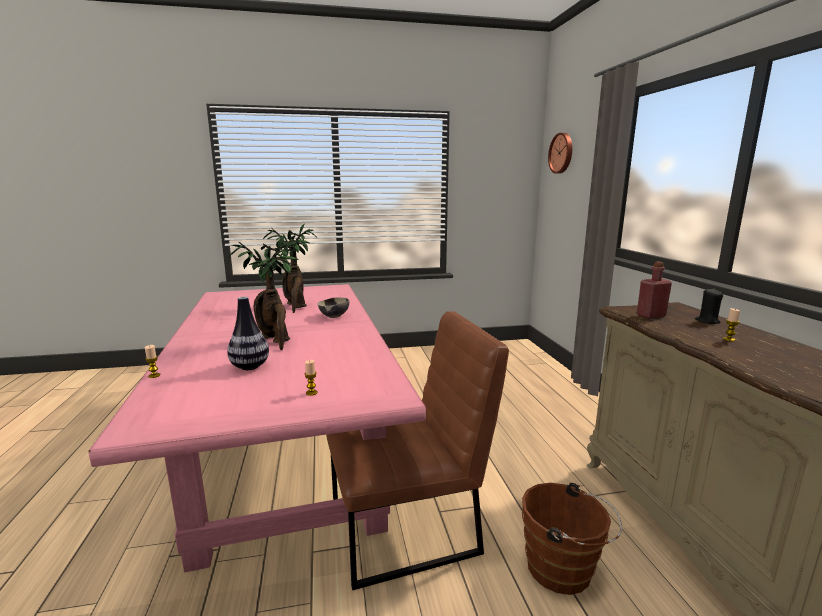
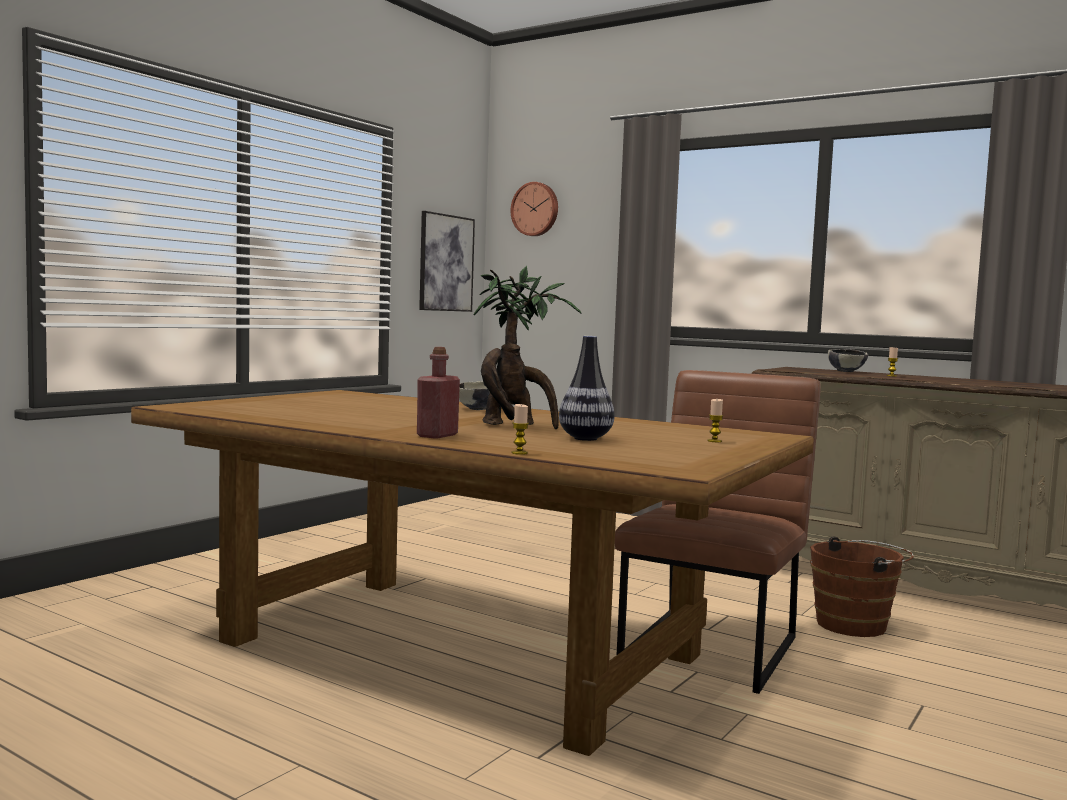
camera: 45 degrees left, 10 degrees down
pink dining table [88,284,426,572] -> brown dining table [131,390,814,756]
potted plant [263,223,317,313] -> none
red bottle [637,262,672,318] -> red bottle moved to [417,347,460,439]
black candle [695,288,723,324] -> bowl [828,349,868,372]
none -> picture [419,211,475,312]

